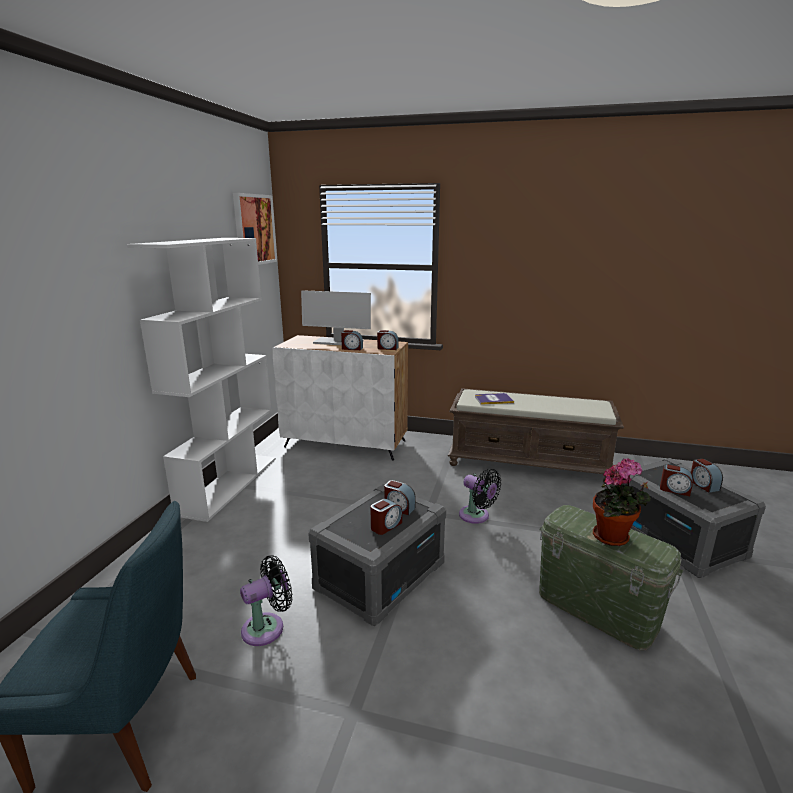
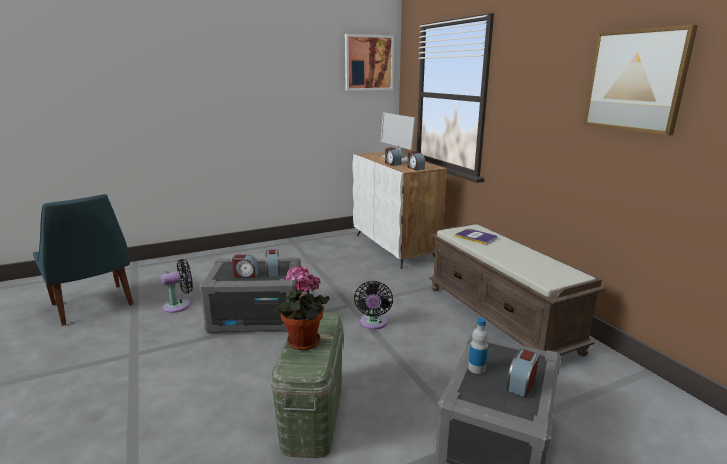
camera: 50 degrees right, 0 degrees up
white bookcase [127,238,276,522] -> none
black fan [240,555,292,646] -> black fan turned 45 degrees counterclockwise [161,259,193,313]
alarm clock [660,464,693,496] -> bottle [468,318,488,374]
none -> picture [583,25,698,136]

